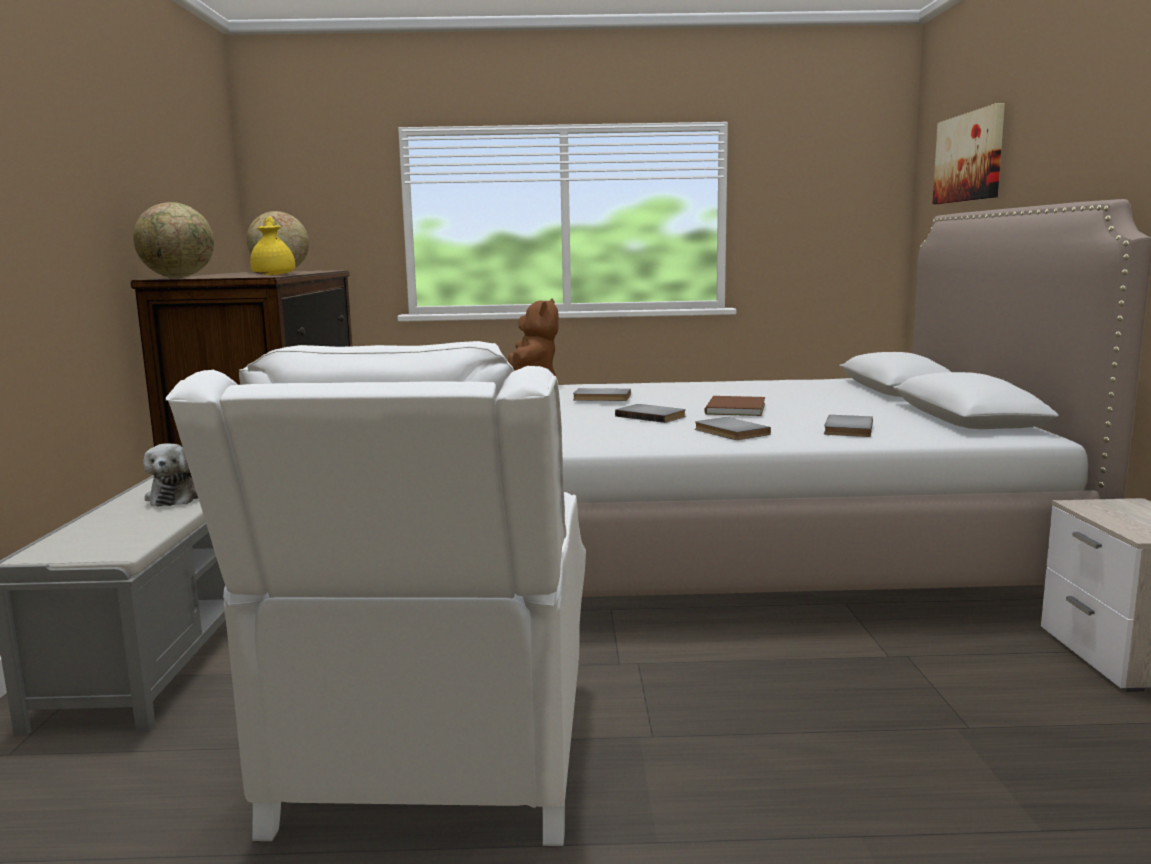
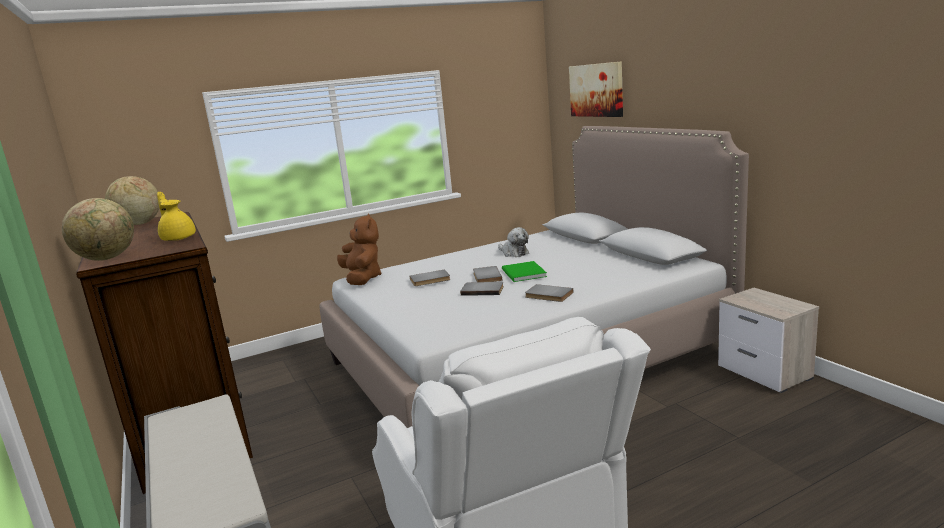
camera: 25 degrees left, 5 degrees up
plush toy [143,443,198,507] -> plush toy moved to [498,227,529,257]
brown book [704,396,765,416] -> green book [502,261,547,282]
grey book [824,415,873,437] -> grey book moved to [473,266,502,282]

